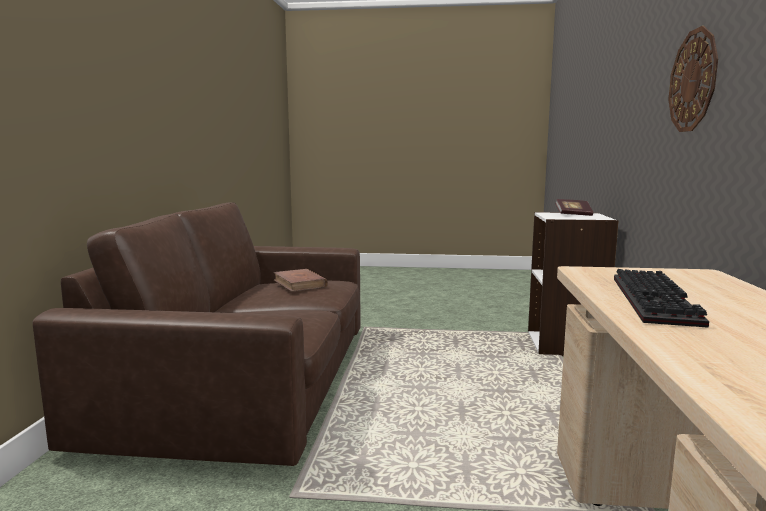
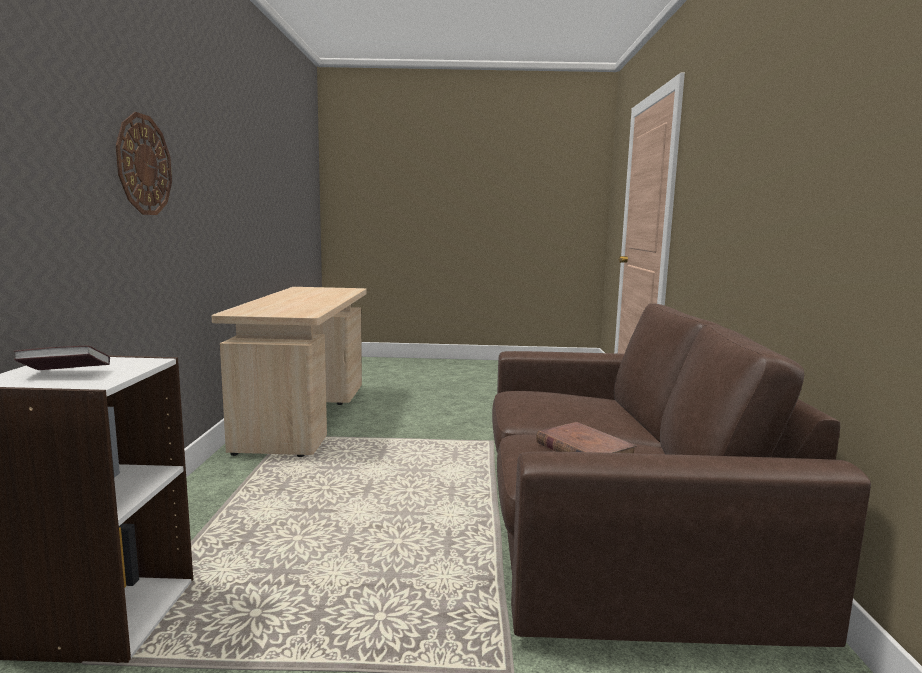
camera: 175 degrees right, 0 degrees up
keyboard [614,269,709,328] -> none

